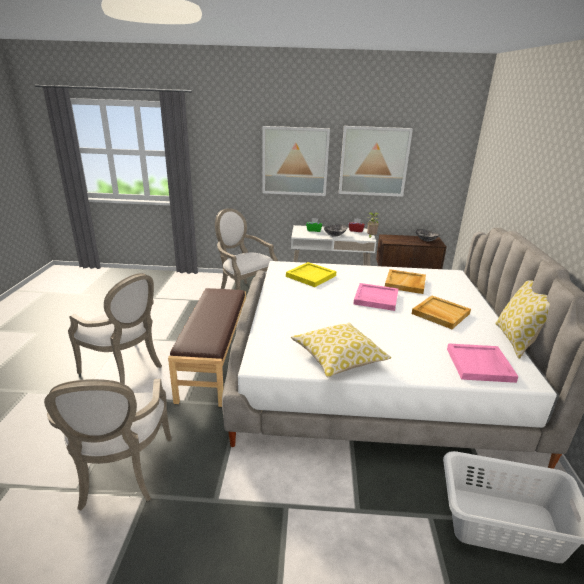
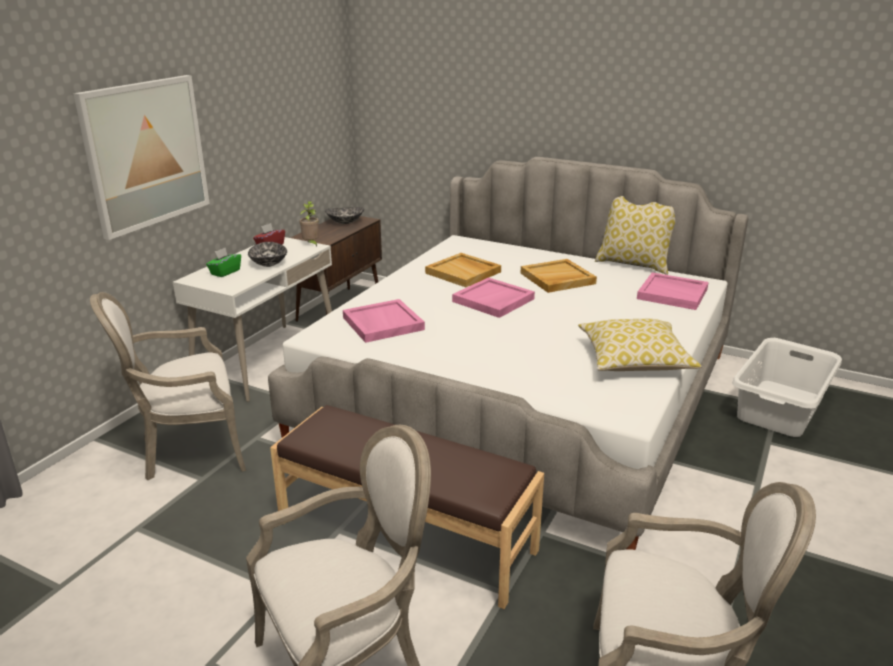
camera: 65 degrees left, 0 degrees up
yellow tray [286,262,336,287] -> pink tray [343,299,425,343]
picture [339,126,413,197] -> none

